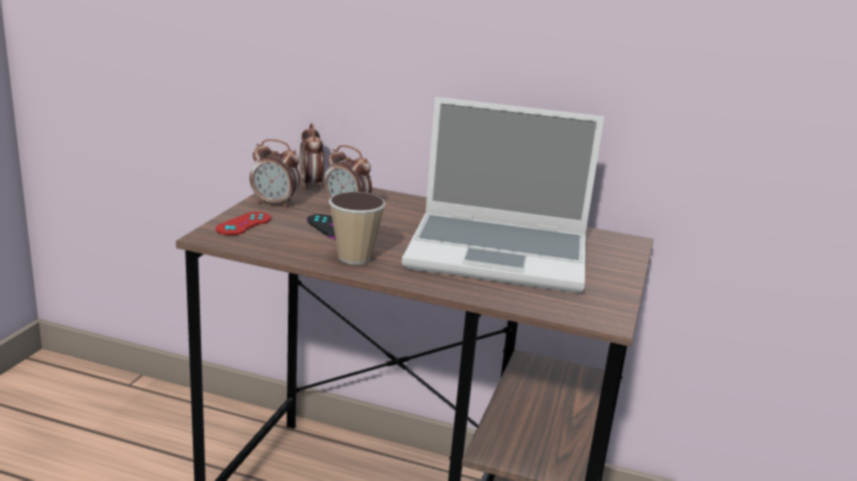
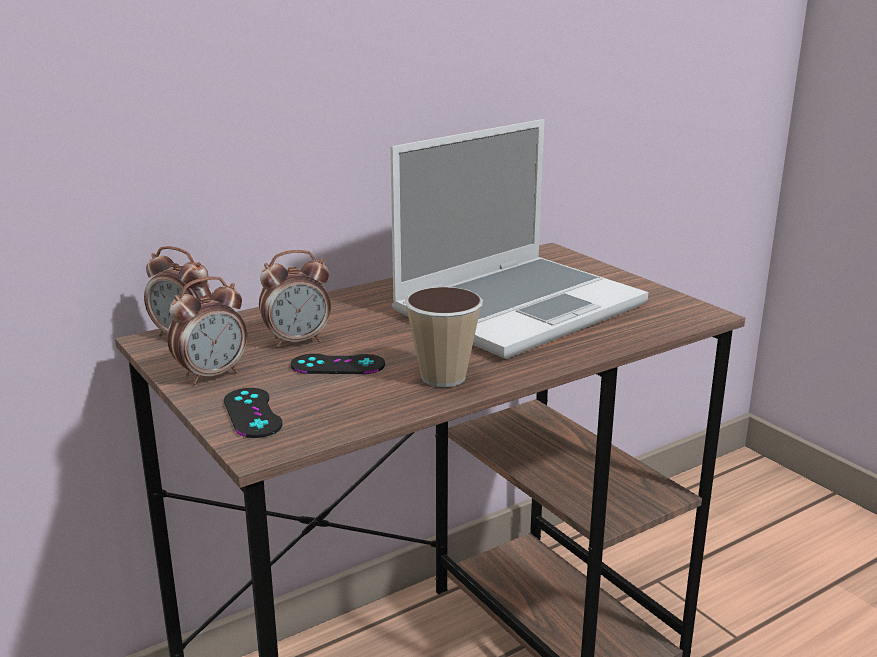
camera: 50 degrees left, 0 degrees up
red game controller [216,212,271,235] -> black game controller [224,388,283,438]

